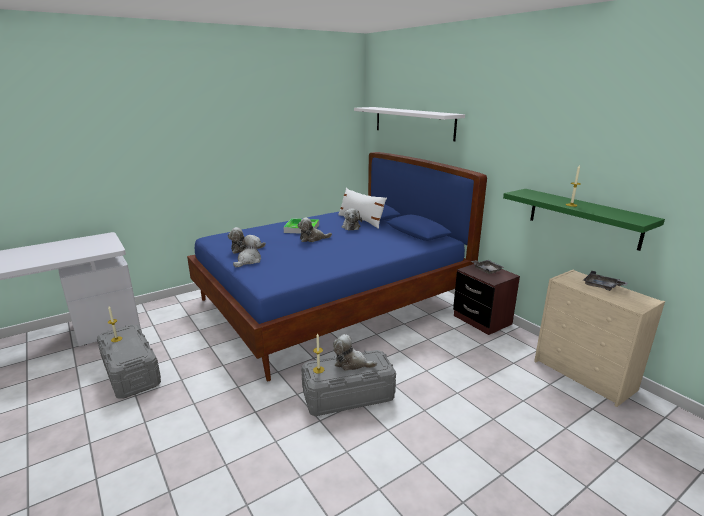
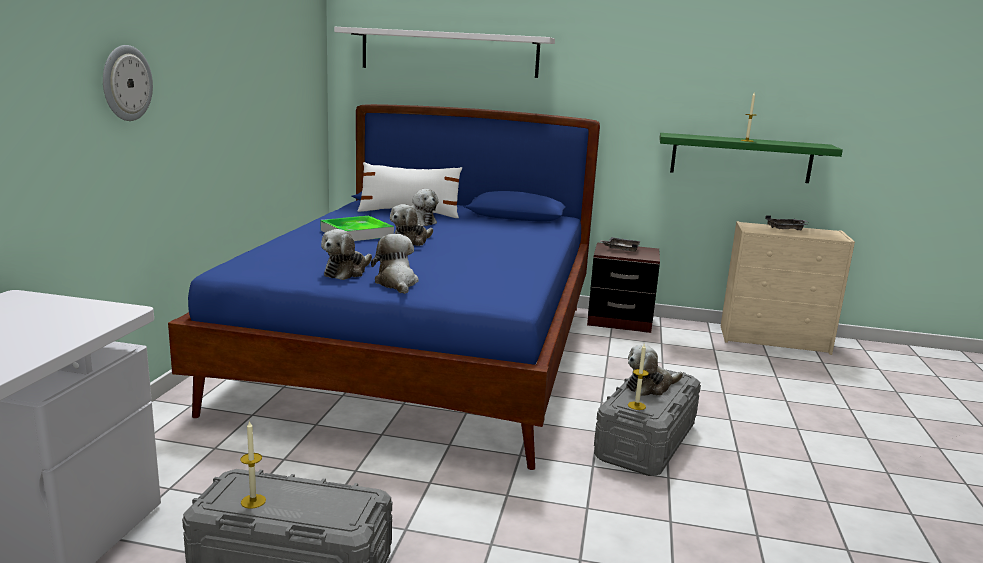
camera: 45 degrees left, 5 degrees down
none -> wall clock [103,45,153,121]

